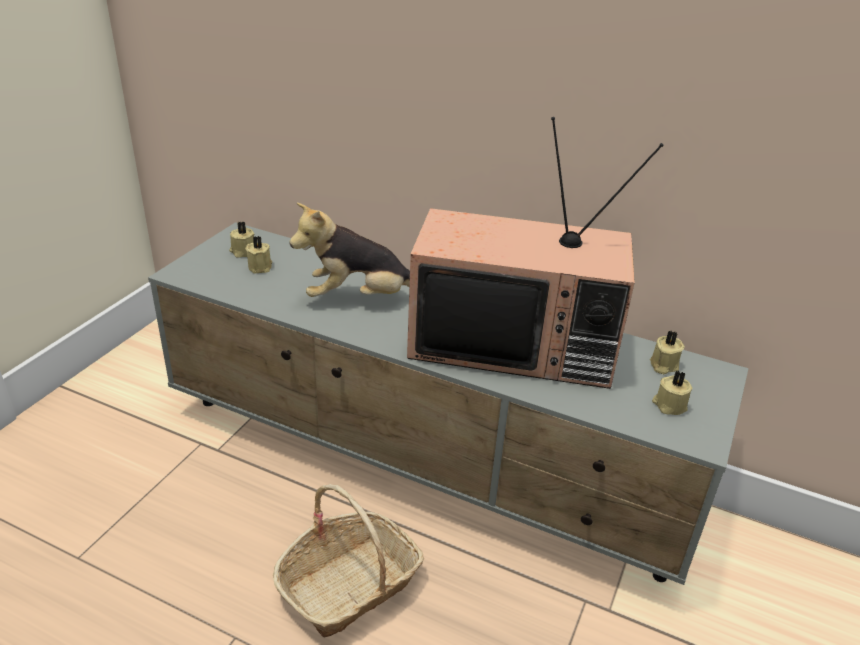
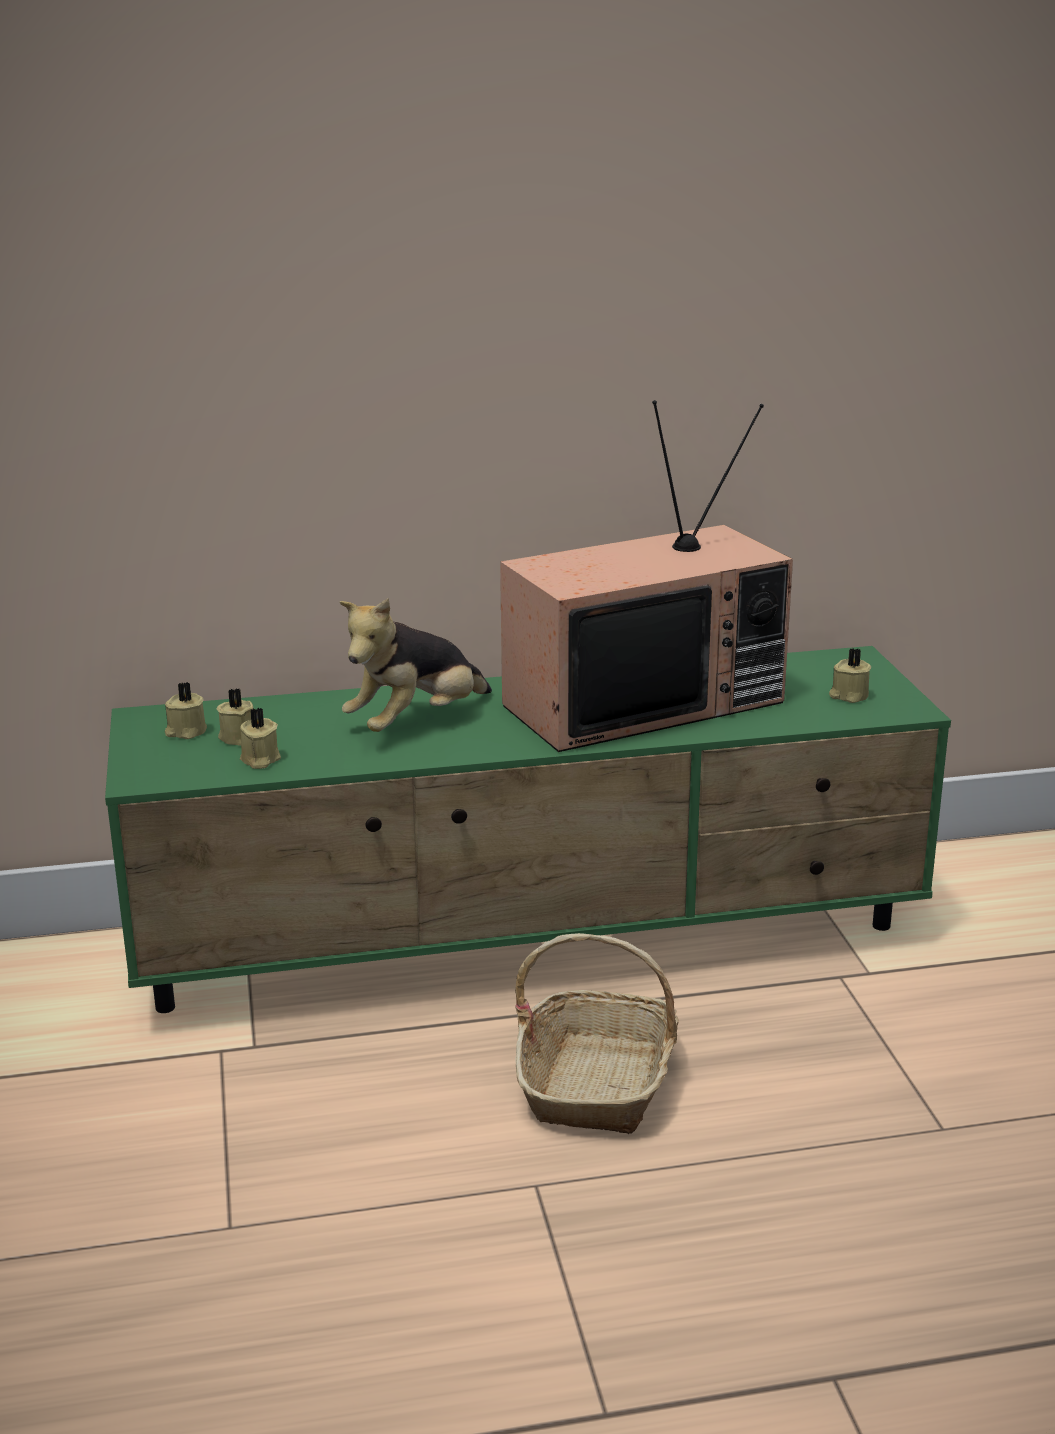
camera: 35 degrees left, 10 degrees down
grey tv stand [148,222,749,585] -> green tv stand [105,646,951,1013]
beige candle [650,331,685,374] -> beige candle moved to [240,708,281,769]

